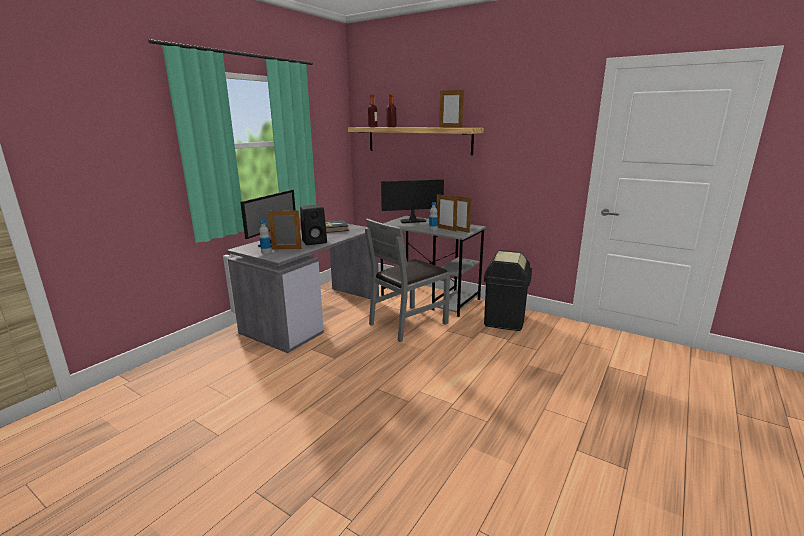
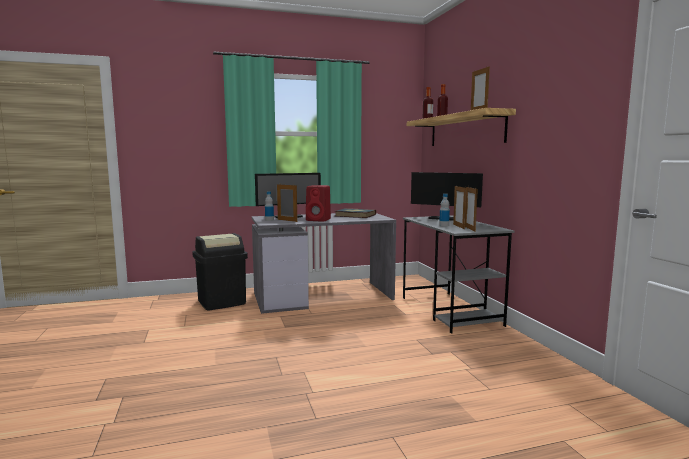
camera: 40 degrees right, 10 degrees down
black speaker [300,205,327,245] -> red speaker [306,185,331,222]
grey chair [365,218,450,342] -> none
black trash can [484,250,532,331] -> black trash can moved to [192,233,248,311]

